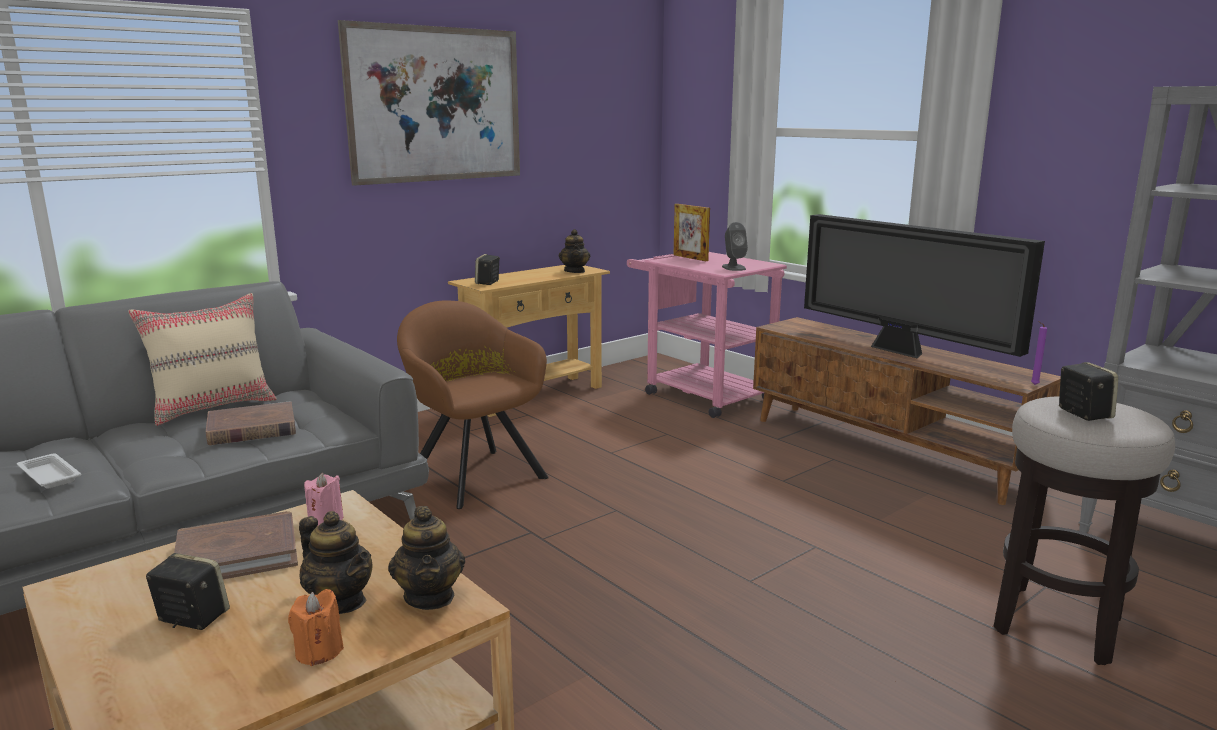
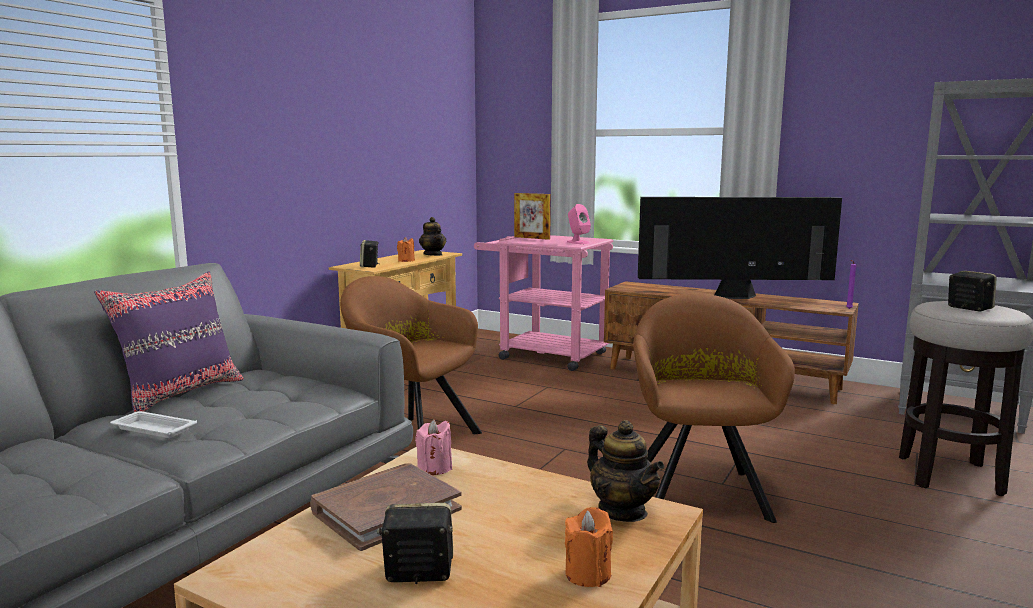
camera: 20 degrees left, 5 degrees down
white tray [17,453,81,489] -> white tray moved to [110,411,197,438]
beige pillow [128,293,277,426] -> purple pillow [94,272,244,412]
brown book [206,401,296,445] -> none
teapot [299,511,373,614] -> none
picture [338,20,520,186] -> none
grey speaker [722,222,748,271] -> pink speaker [567,204,591,244]
television [804,214,1045,358] -> television turned 150 degrees clockwise [638,197,842,299]
none -> orange candle [397,237,415,262]
none -> brown armchair [633,293,795,523]

